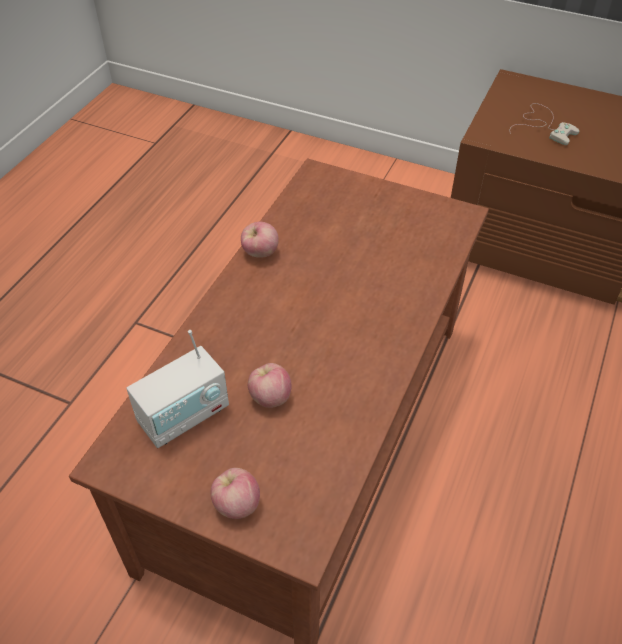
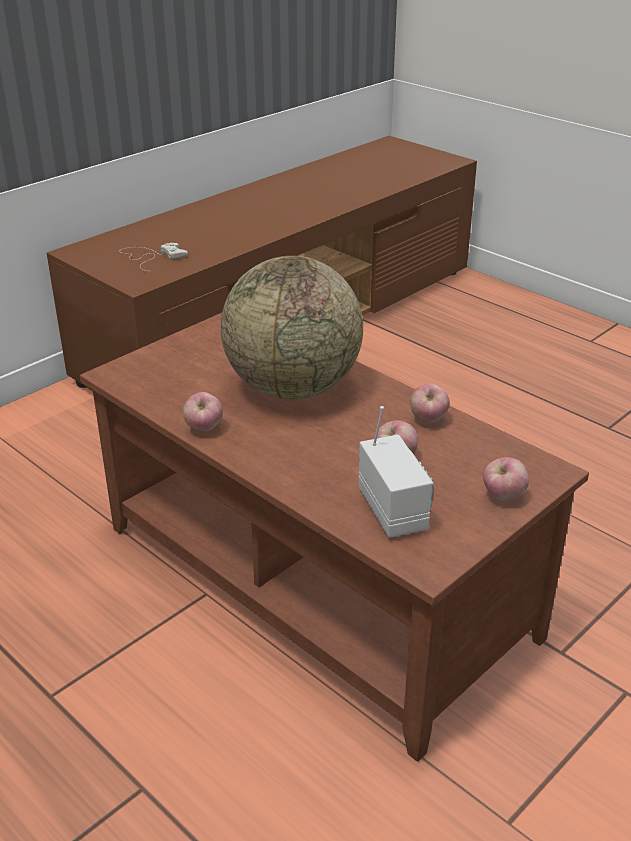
camera: 70 degrees left, 15 degrees down
none -> globe [221,256,363,400]
none -> apple [410,383,450,422]

